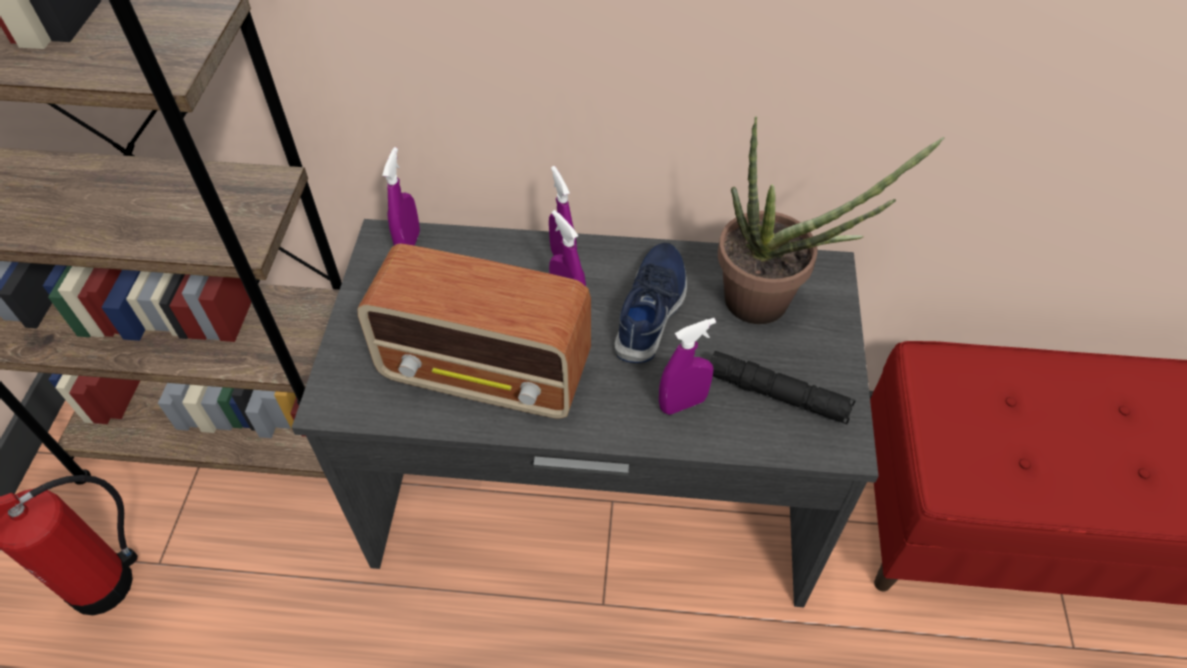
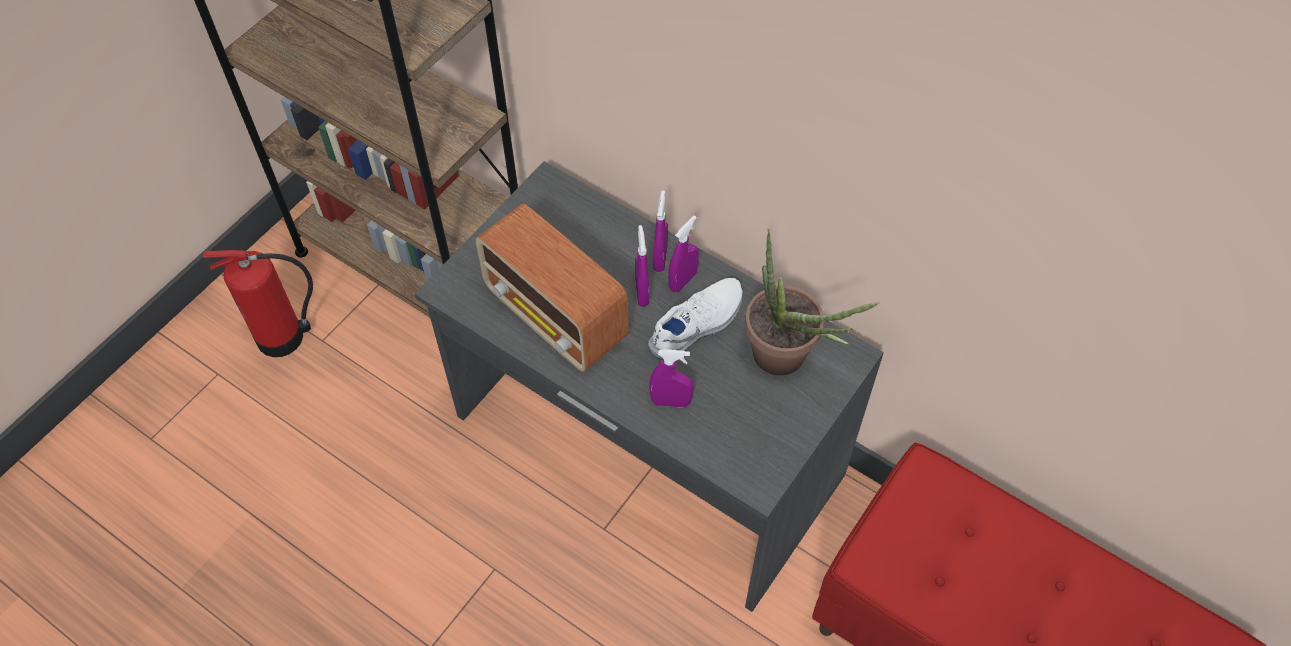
camera: 30 degrees right, 5 degrees up
purple spray bottle [382,147,420,246] -> purple spray bottle moved to [668,215,699,292]
blue shoe [614,243,687,363] -> white shoe [648,278,743,360]
black flashlight [710,351,856,424] -> none

